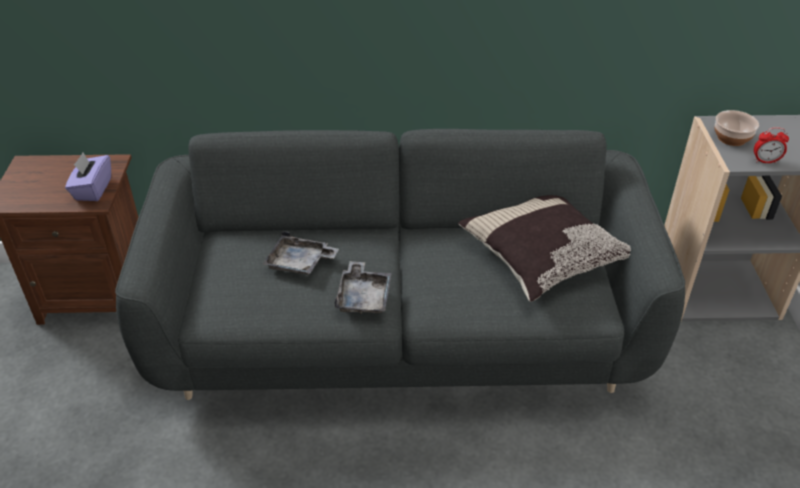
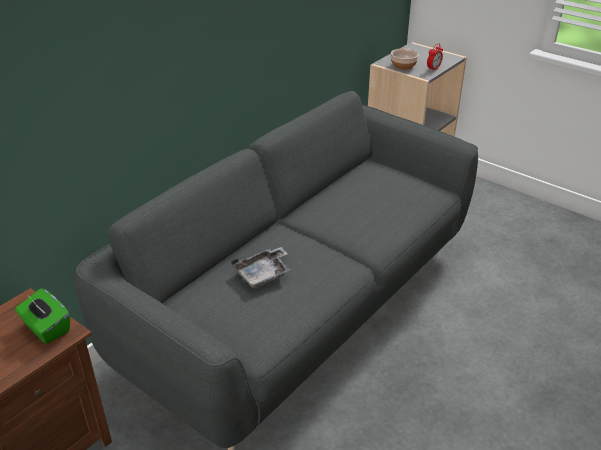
camera: 50 degrees left, 5 degrees down
purple tissue box [65,153,111,201] -> green tissue box [15,288,70,344]
grey tray [334,261,392,314] -> none
pillow [458,195,631,302] -> none

